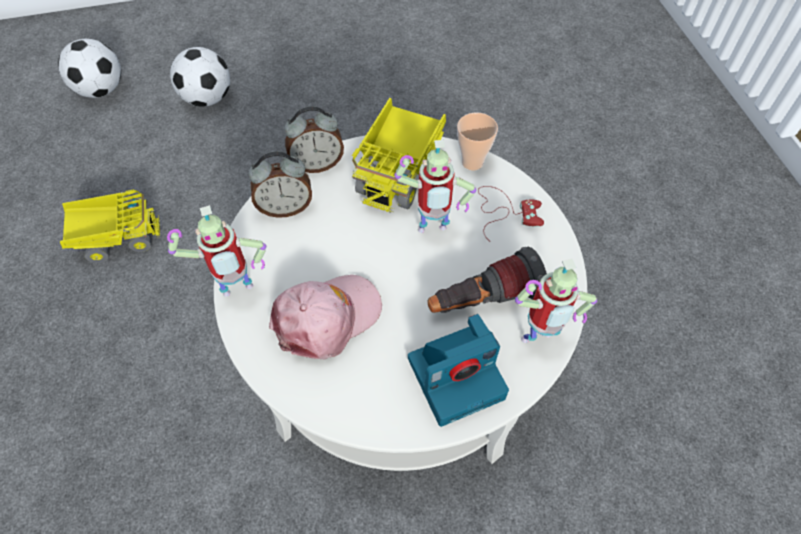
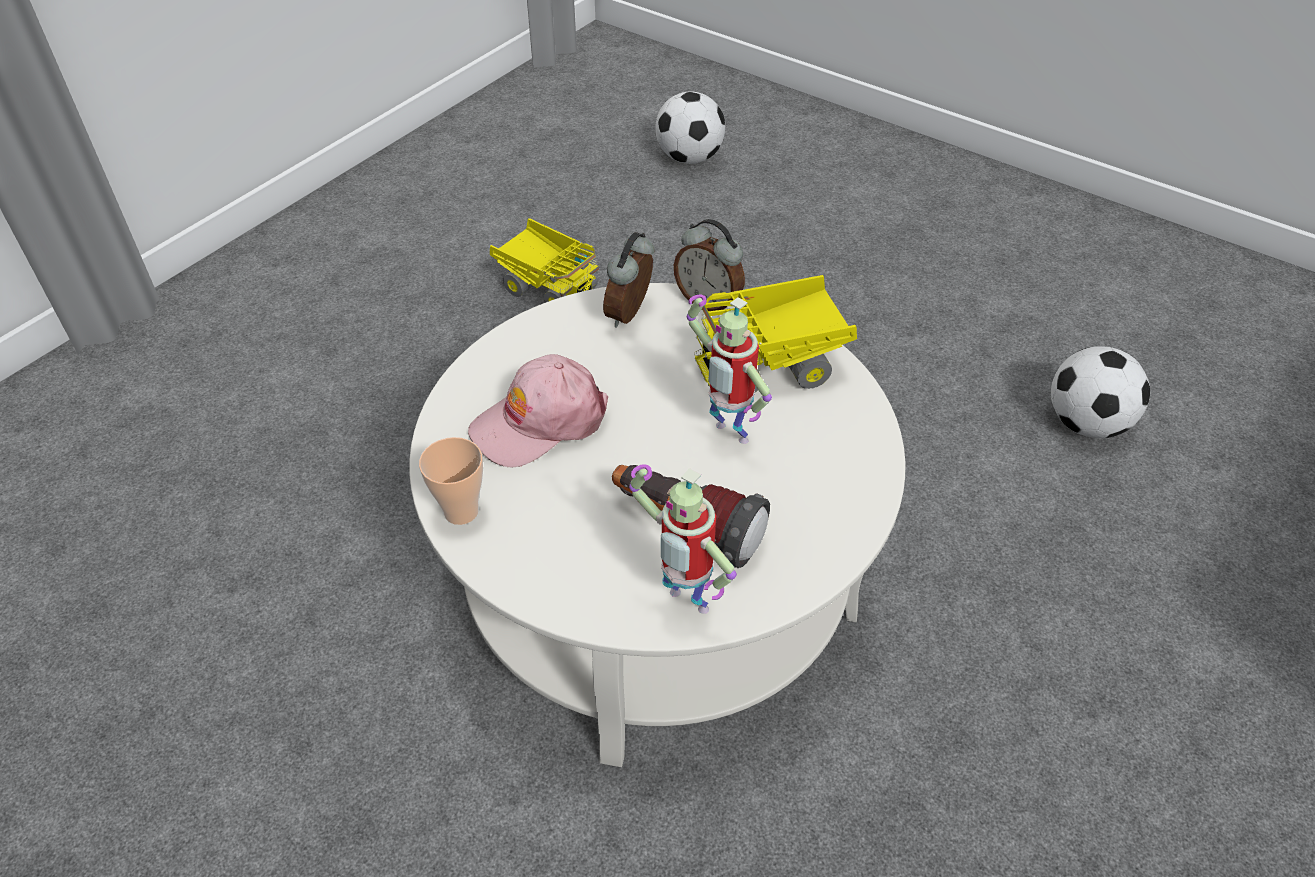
camera: 50 degrees right, 10 degrees down
toy robot [167,205,266,297] -> none
football [170,47,230,107] -> football moved to [1051,346,1150,438]
alarm clock [248,152,312,218] -> alarm clock turned 75 degrees clockwise [603,232,655,327]
pink cap [269,275,382,360] -> pink cap turned 135 degrees clockwise [468,354,608,468]
camera [408,314,509,427] -> none
cup [457,113,498,171] -> cup moved to [419,437,483,525]
red game controller [478,186,544,241] -> none

